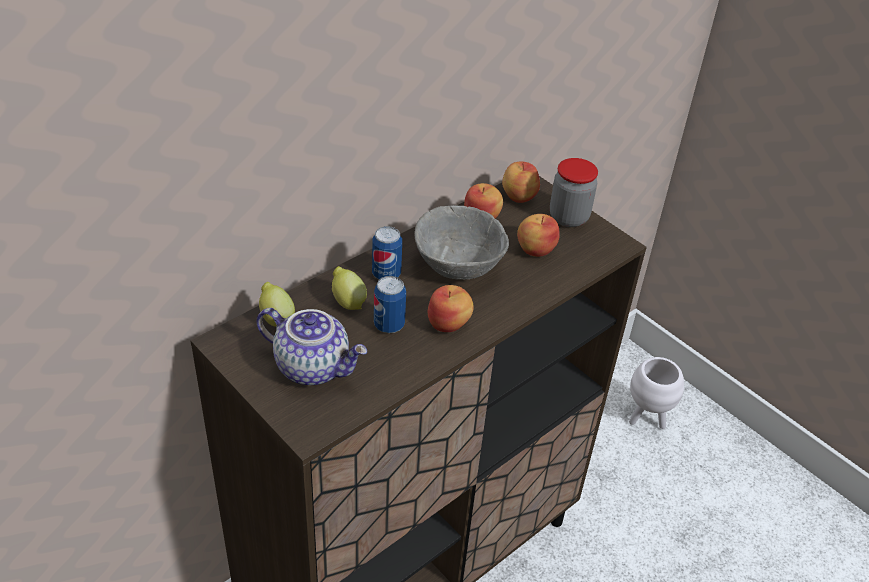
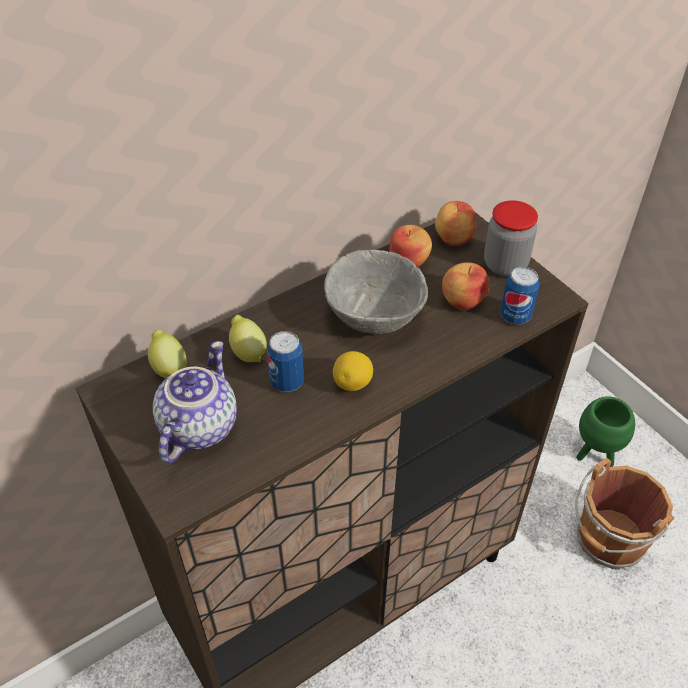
camera: 10 degrees right, 5 degrees up
teapot [256,308,367,385] -> teapot turned 105 degrees counterclockwise [153,341,237,463]
can [372,226,402,280] -> can moved to [500,266,540,325]
apple [428,285,474,332] -> lemon [333,351,373,391]
white planter [629,357,684,429] -> green planter [576,396,635,467]
none -> brown bucket [575,458,675,570]

